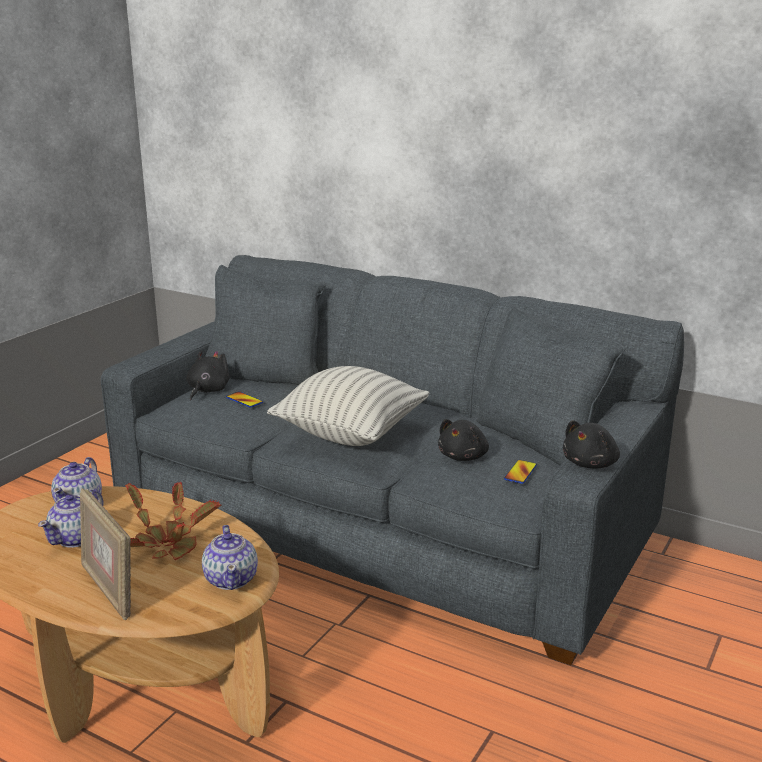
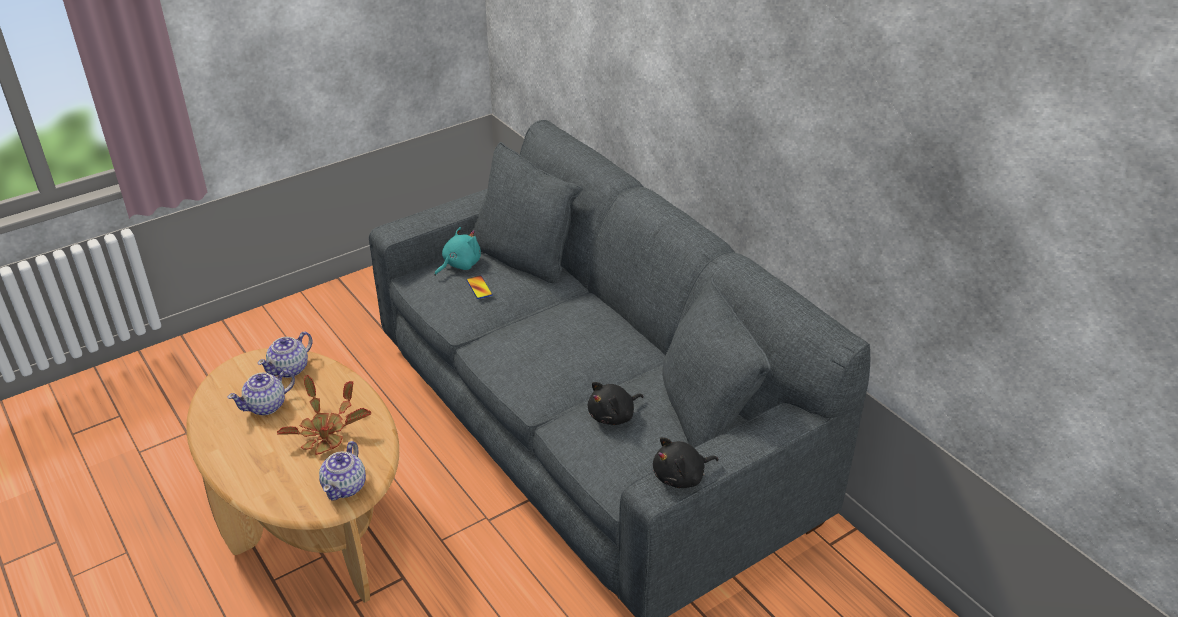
camera: 25 degrees right, 15 degrees up
picture frame [80,488,131,620] -> none
black plush toy [186,350,230,400] -> turquoise plush toy [435,227,481,276]
pillow [267,366,429,446] -> none
phone [504,460,537,484] -> none

